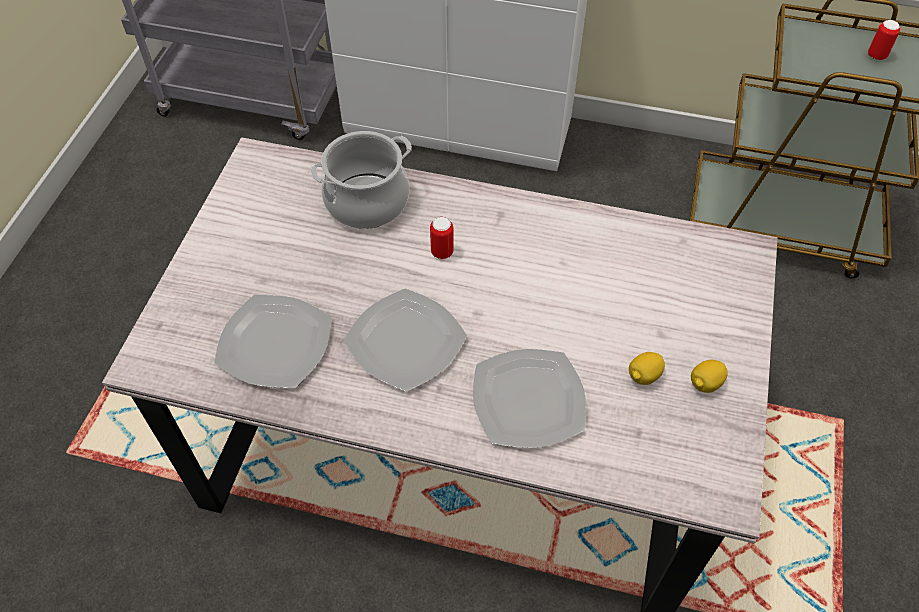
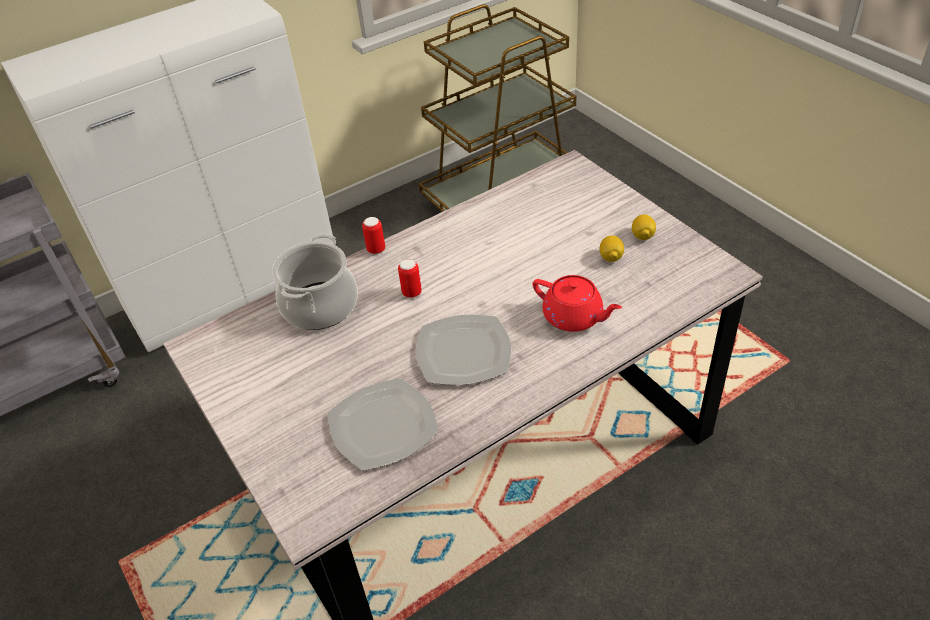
camera: 45 degrees left, 10 degrees down
plate [473,349,586,448] -> red teapot [533,275,622,332]
can [868,20,900,60] -> can moved to [362,217,385,254]

